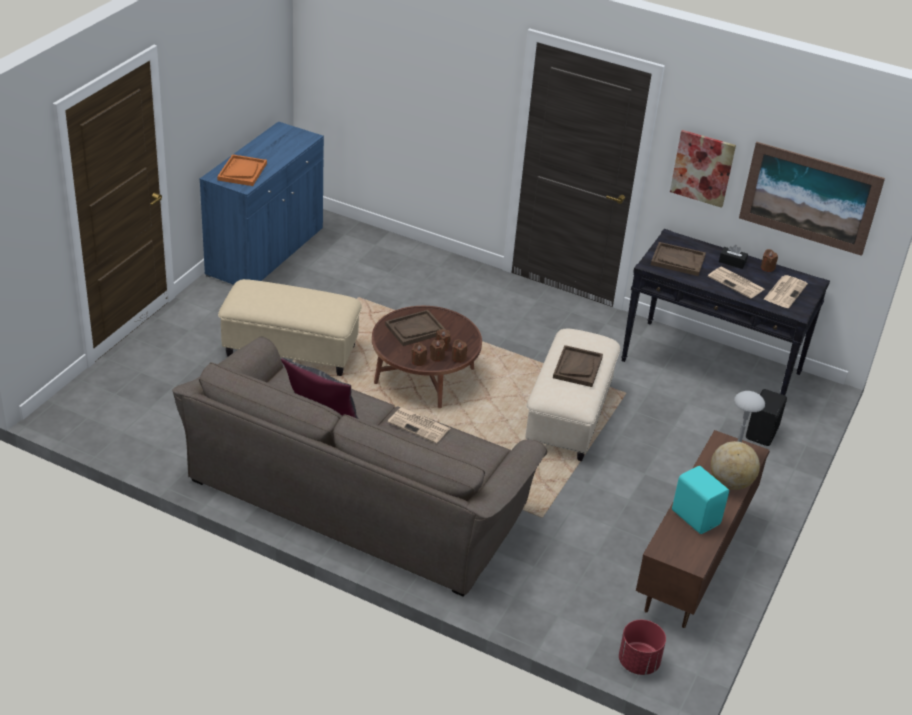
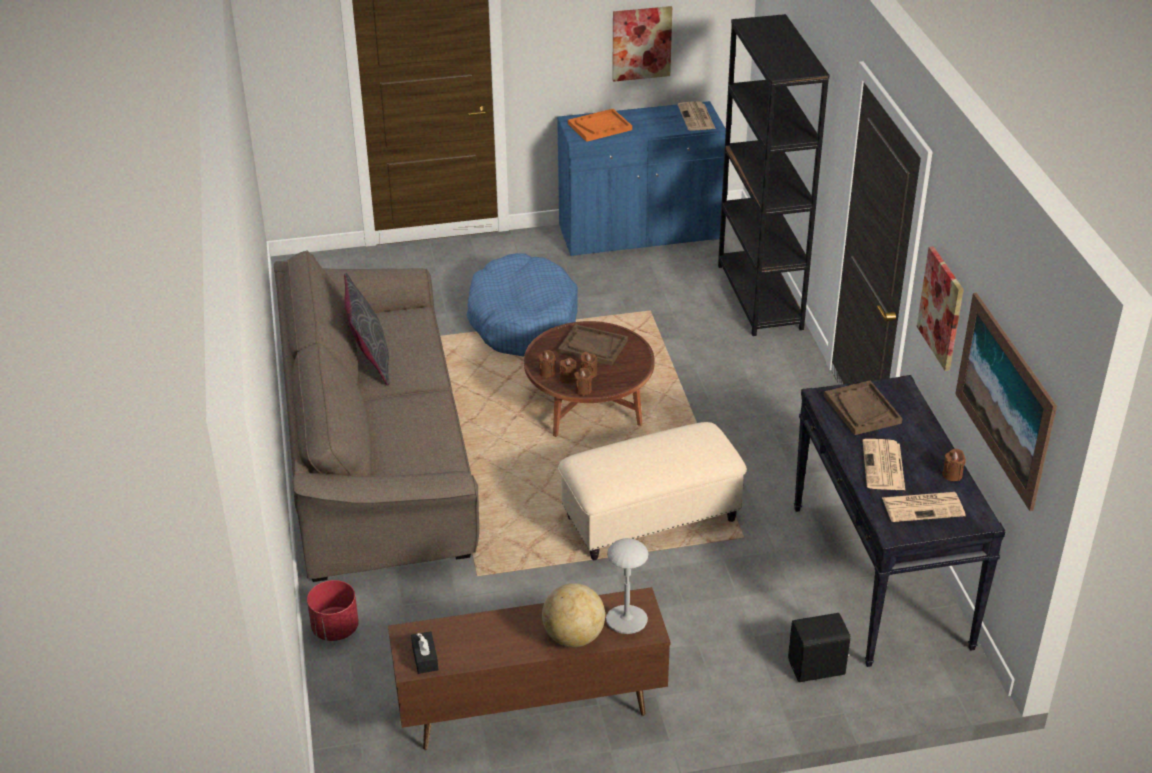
camera: 55 degrees right, 0 degrees up
beige ottoman [218,279,362,376] -> blue dog bed [466,253,578,356]
newspaper [387,407,450,443] -> newspaper moved to [678,101,715,131]
brown tray [553,345,603,387] -> none
red planter [619,620,666,675] -> red planter moved to [307,580,359,641]
turquoise speaker [672,466,729,534] -> none
black tissue box [719,245,748,269] -> black tissue box moved to [411,631,438,674]
none -> picture [612,6,672,82]
none -> black bookcase [718,14,830,336]

